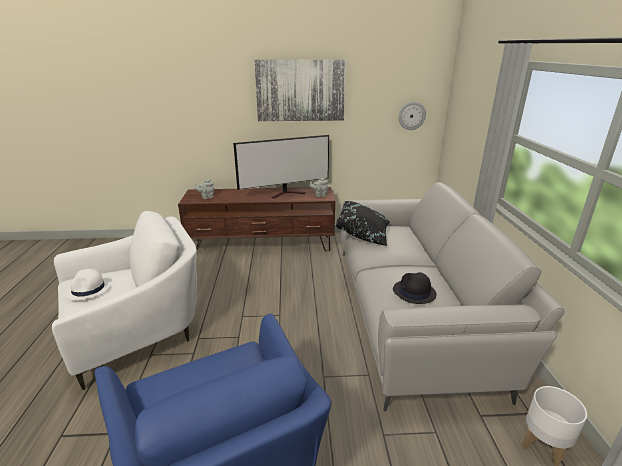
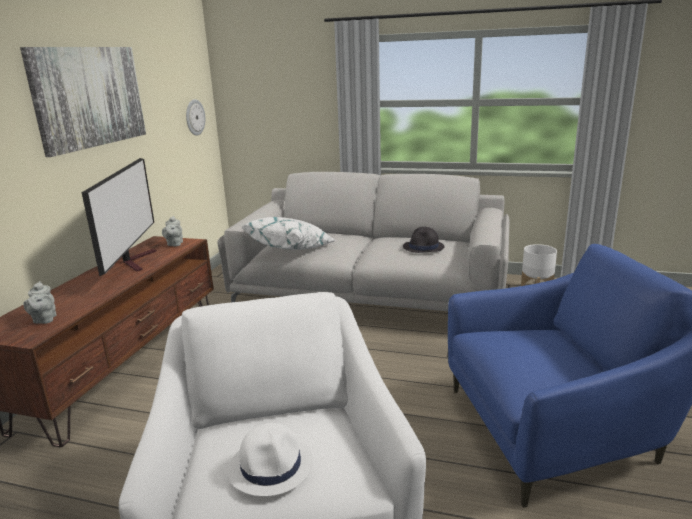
camera: 70 degrees left, 5 degrees down
black pillow [336,201,390,246] -> white pillow [242,217,336,250]

